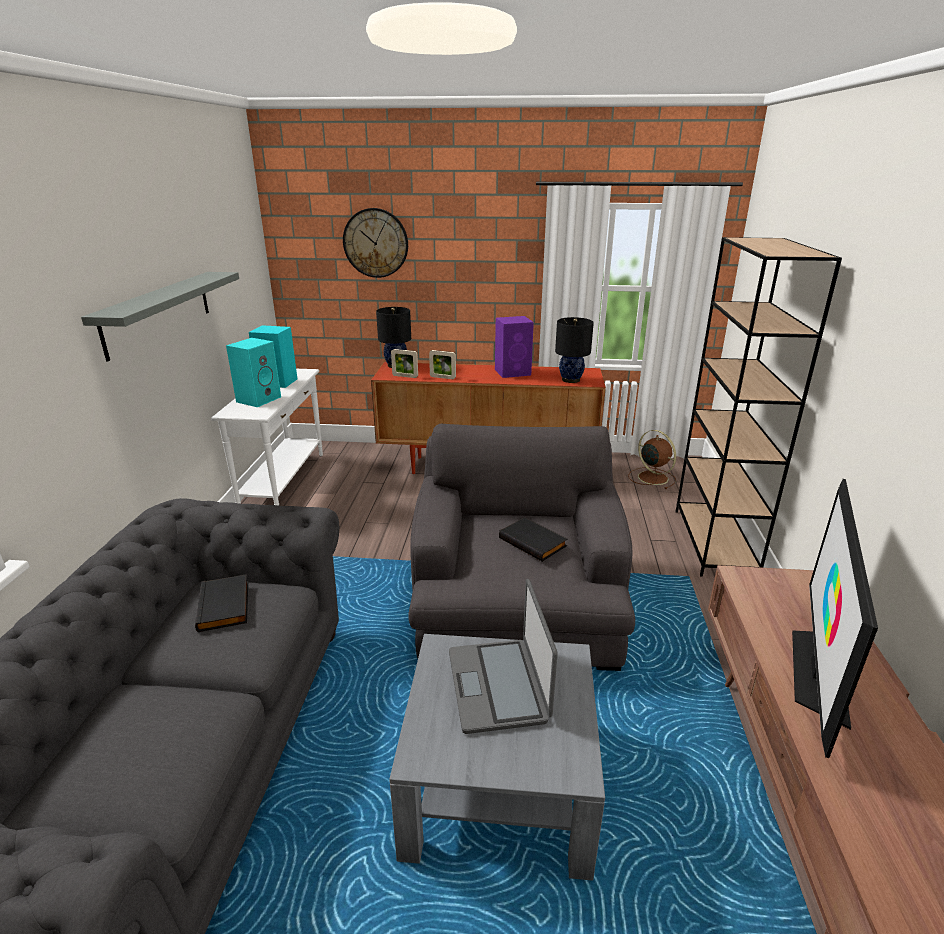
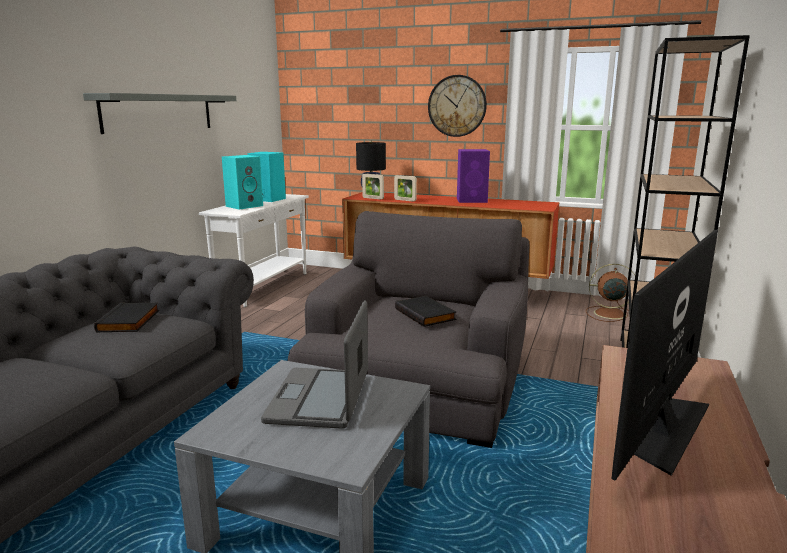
camera: 15 degrees right, 10 degrees down
wall clock [343,208,408,278] -> wall clock moved to [428,75,487,137]
black table lamp [555,317,594,383] -> none
brown fan [628,430,676,489] -> brown fan turned 60 degrees counterclockwise [586,264,635,322]

